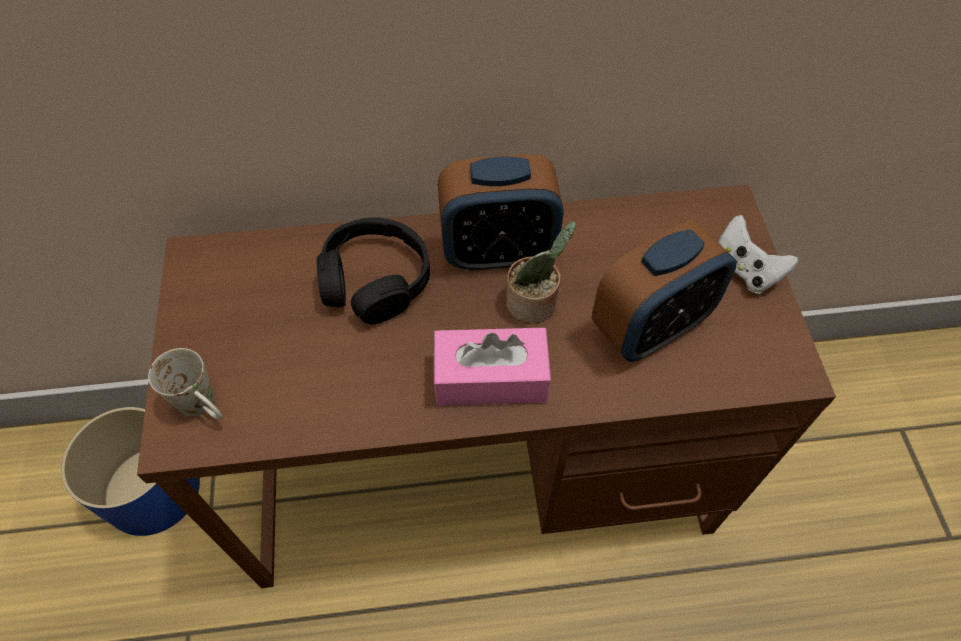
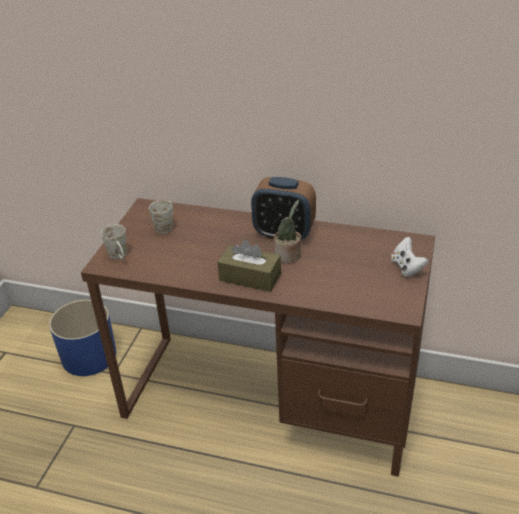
camera: 25 degrees right, 20 degrees down
black headphones [317,217,430,324] -> none
pink tissue box [433,328,551,406] -> brown tissue box [217,240,281,292]
alarm clock [592,220,737,362] -> none
none -> white mug [149,200,173,234]

